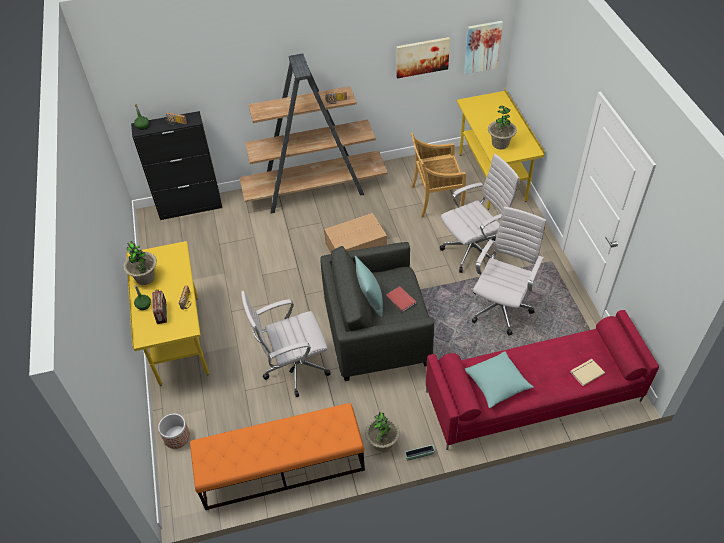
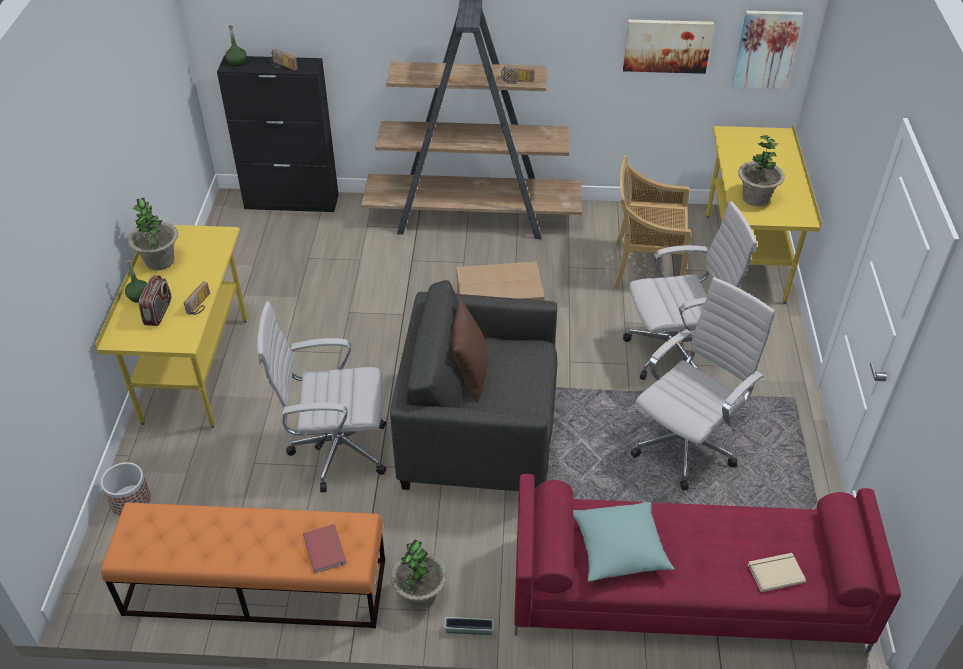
camera: 15 degrees right, 5 degrees down
turquoise pillow [355,256,383,317] -> brown pillow [451,298,488,402]
red book [386,286,416,312] -> red book moved to [303,524,347,573]

